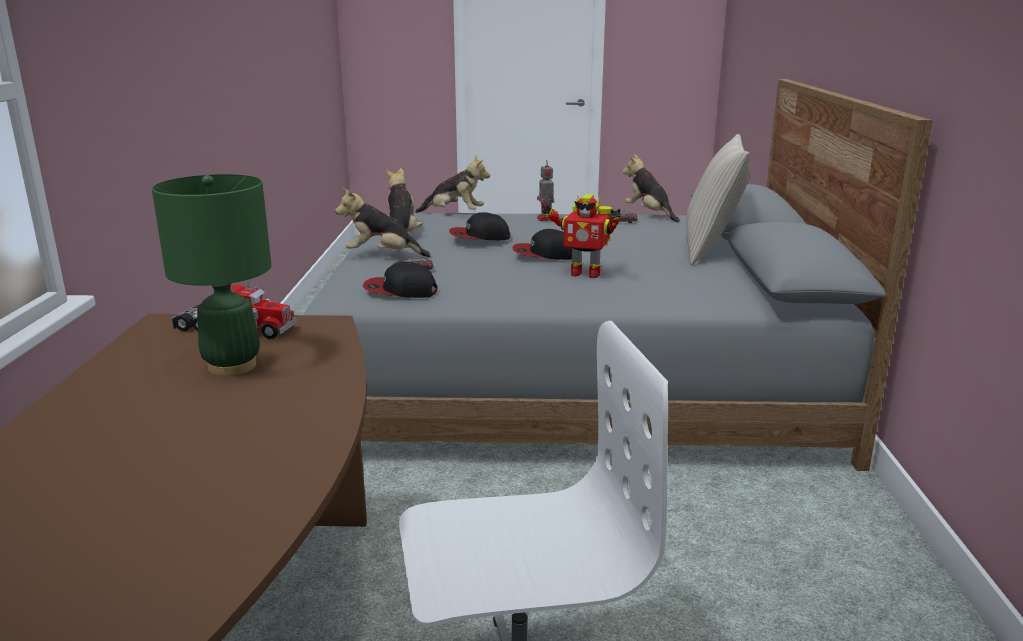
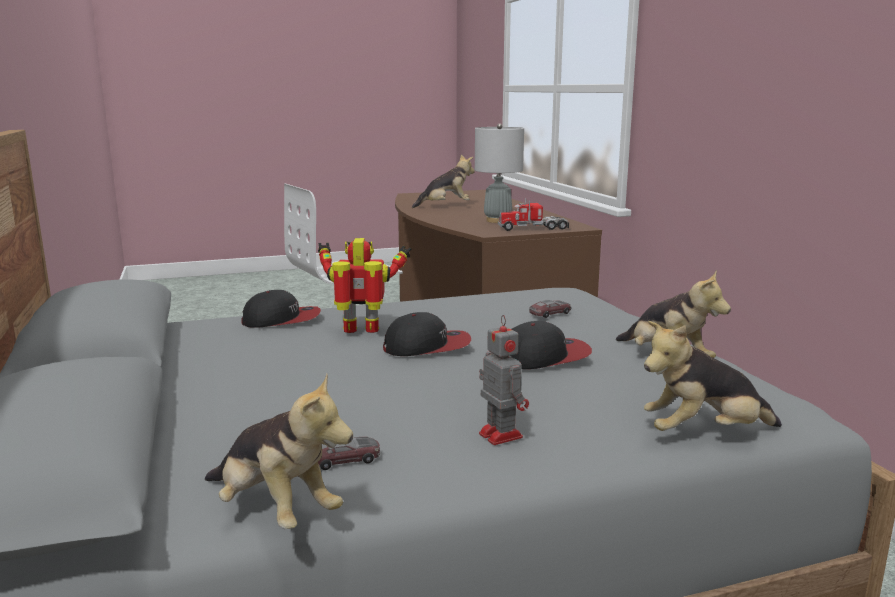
camera: 160 degrees right, 5 degrees down
green table lamp [152,174,272,376] -> grey table lamp [475,124,524,223]
plush toy [335,188,431,257] -> plush toy moved to [412,155,475,208]
cap [363,262,437,298] -> cap moved to [241,290,321,328]
beige pillow [686,134,750,265] -> none

